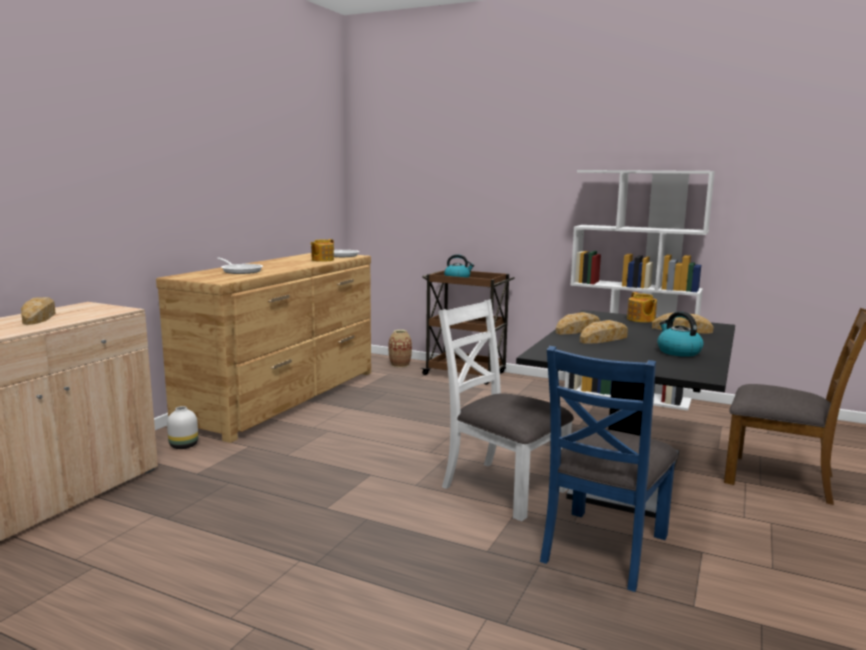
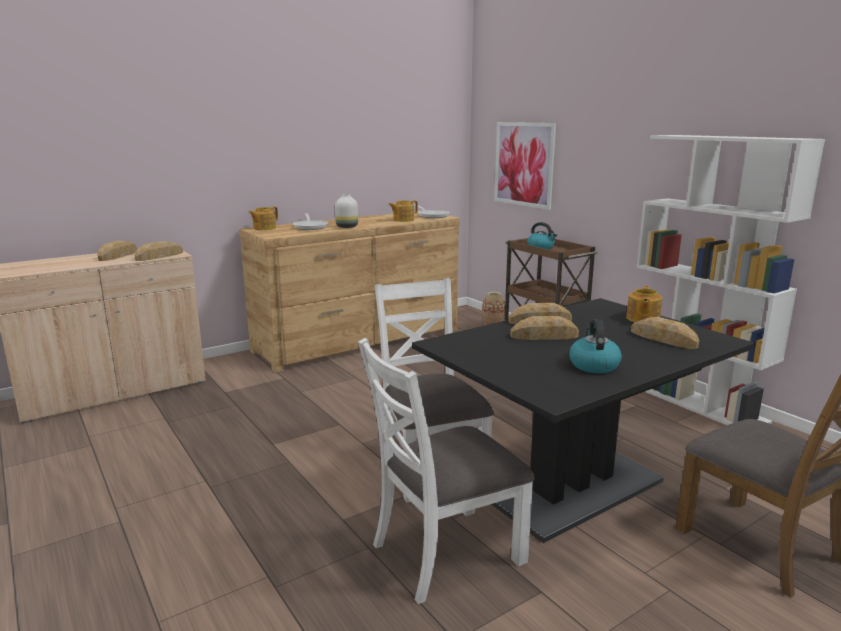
camera: 30 degrees right, 5 degrees up
white vase [167,406,198,449] -> white vase moved to [335,194,358,228]
blue chair [540,346,678,592] -> white chair [358,338,535,604]
none -> bread [134,241,183,261]
none -> teapot [248,206,278,230]
none -> picture [494,122,556,210]

